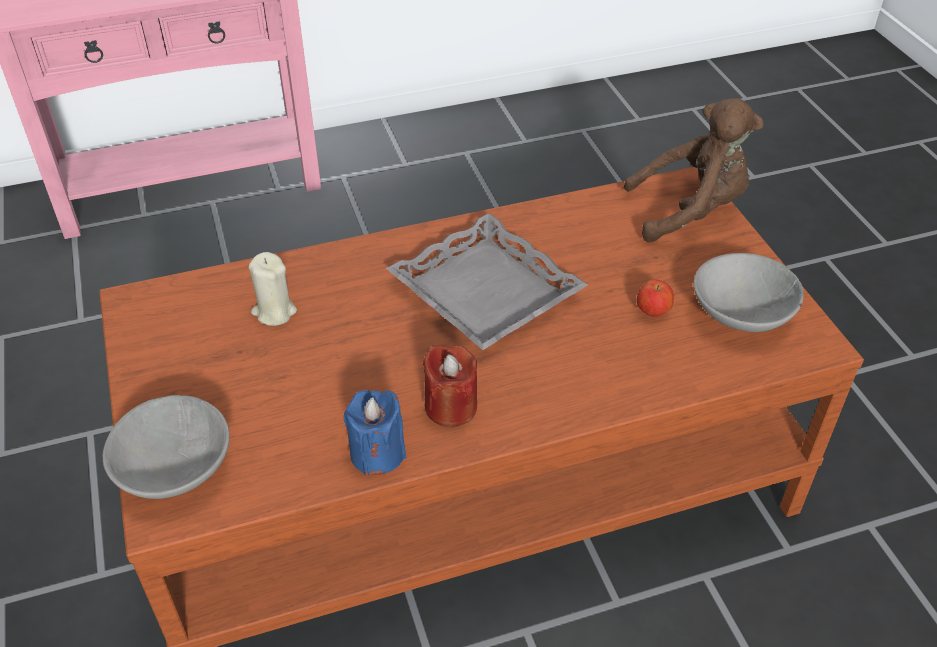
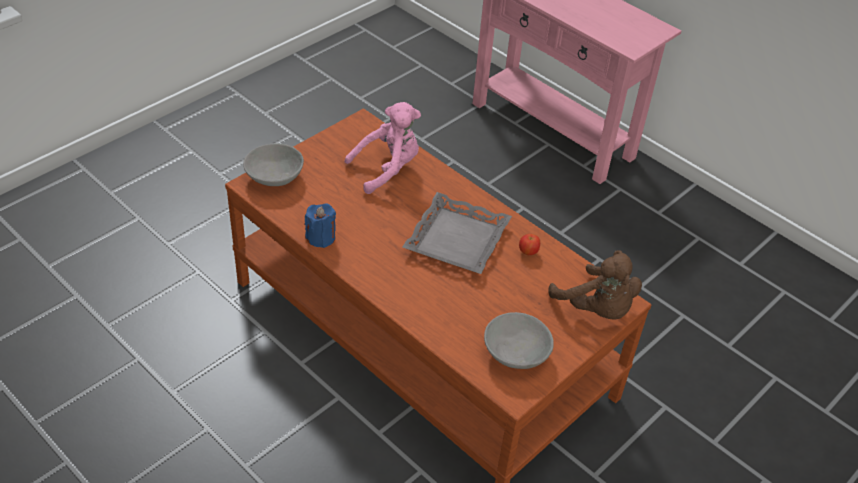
camera: 60 degrees right, 0 degrees up
beige candle [249,252,297,326] -> pink plush toy [345,102,421,194]
red candle [423,345,477,427] -> none
apple [637,279,674,317] -> apple moved to [519,234,540,255]

